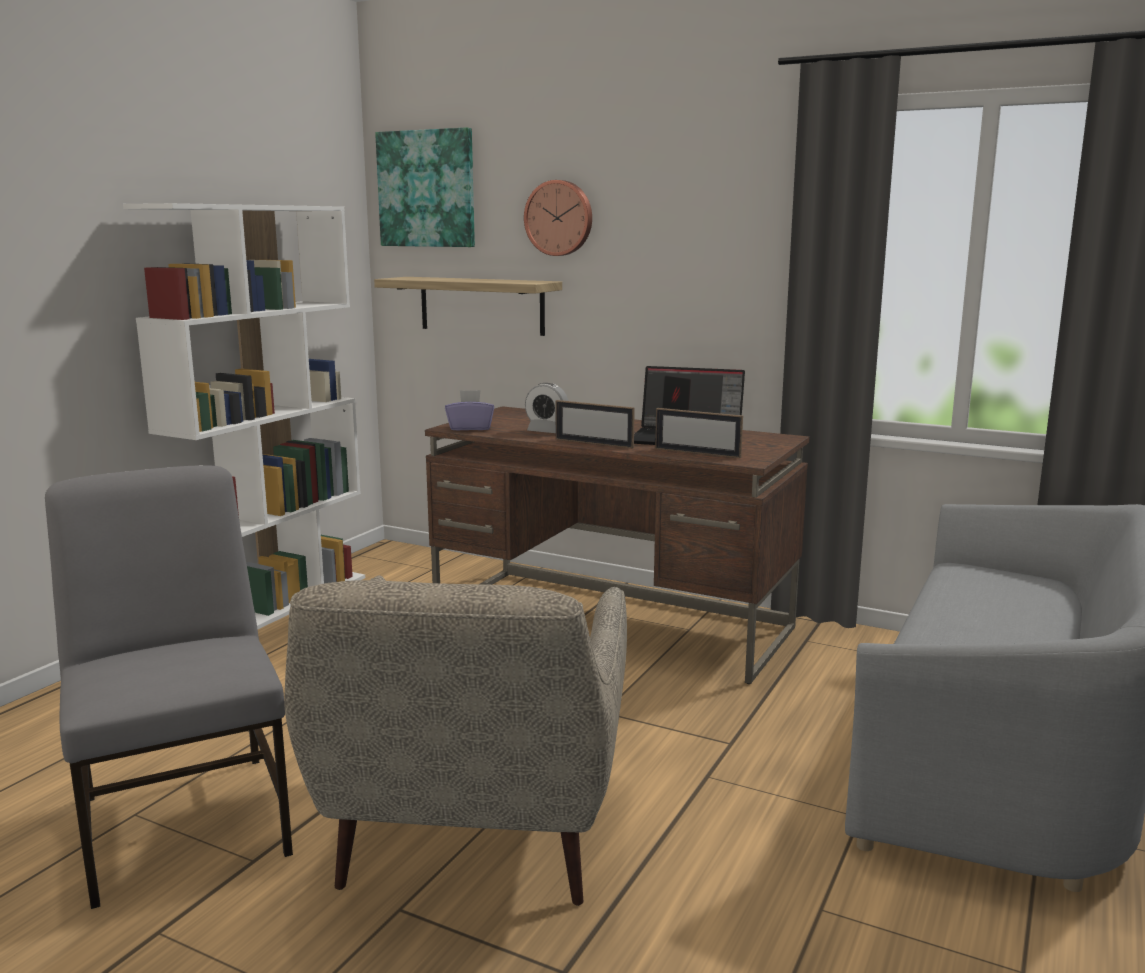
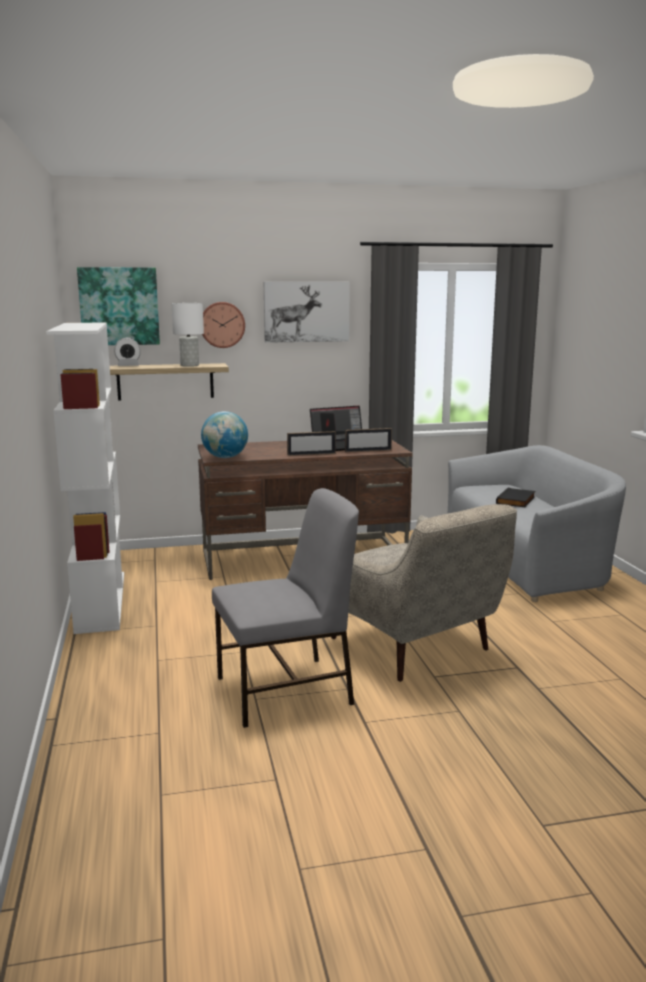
camera: 40 degrees left, 0 degrees up
grey chair [45,465,293,909] -> grey chair turned 135 degrees clockwise [212,488,359,728]
purple tissue box [445,390,494,430] -> globe [201,411,248,458]
alarm clock [525,383,568,433] -> alarm clock moved to [114,338,141,366]
none -> white table lamp [172,303,204,367]
none -> picture [264,282,350,343]
none -> black book [496,488,535,507]

